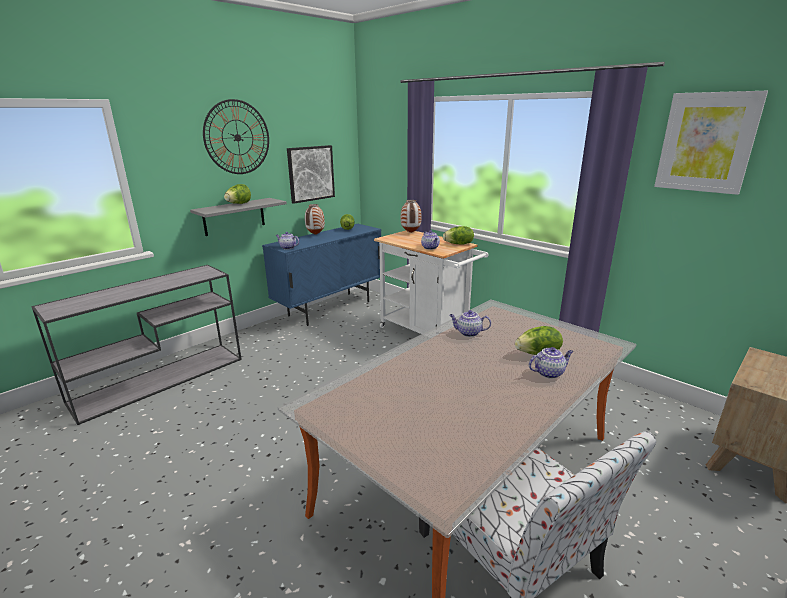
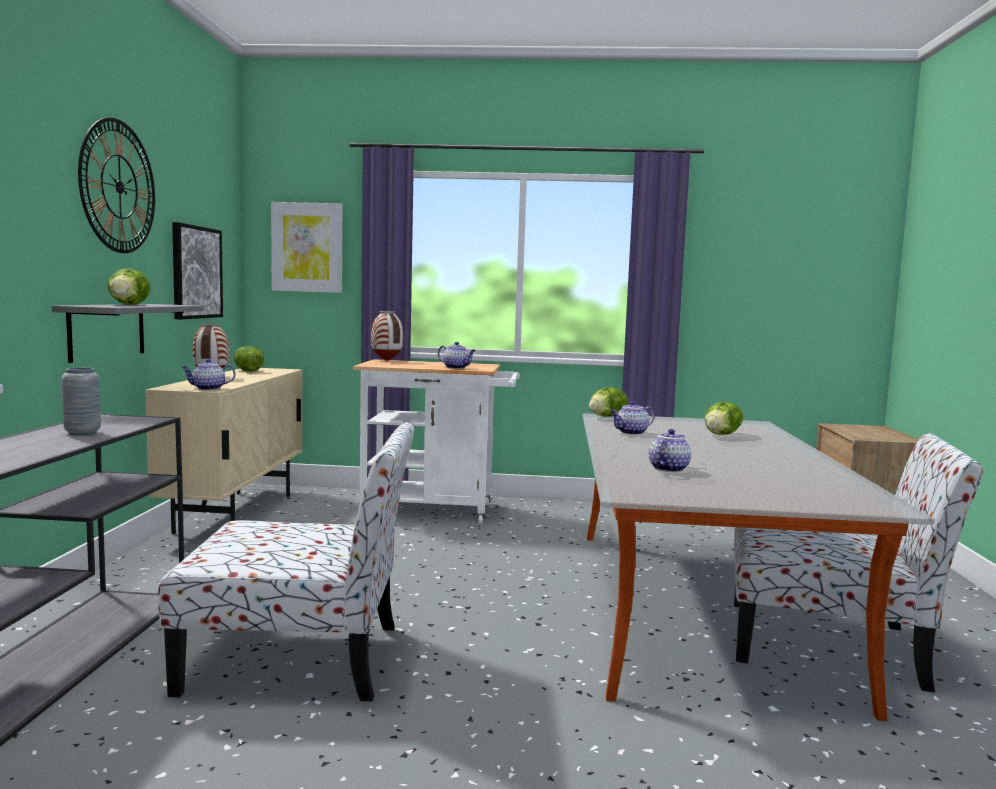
camera: 40 degrees left, 15 degrees down
blue cabinet [262,224,381,326] -> beige cabinet [145,368,302,535]
lettuce [443,226,474,245] -> lettuce moved to [589,387,627,417]
teapot [529,347,573,378] -> teapot moved to [648,429,691,472]
picture [654,91,768,195] -> picture moved to [271,202,342,293]
none -> grey vase [61,367,101,436]
none -> chair [158,422,414,701]

